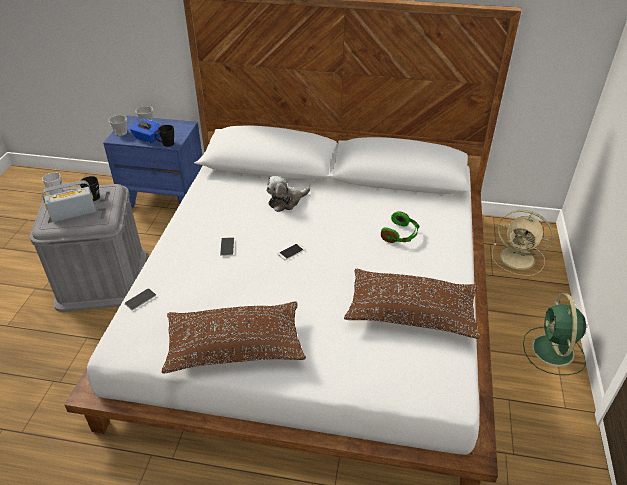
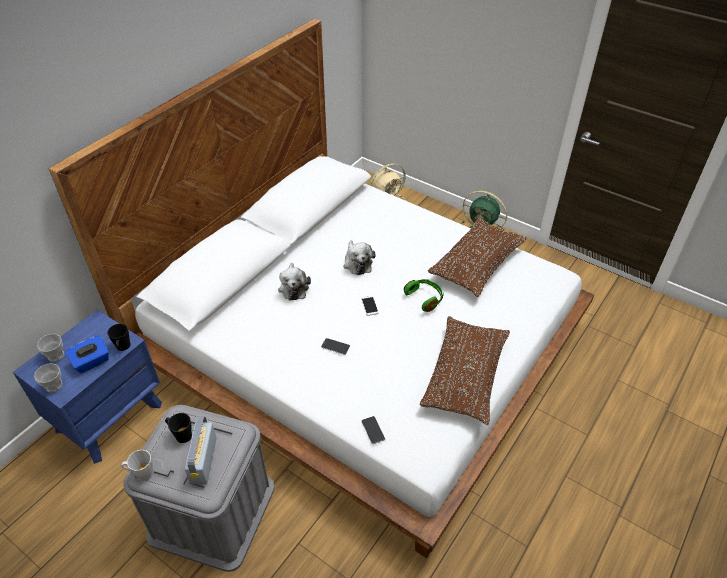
camera: 65 degrees left, 5 degrees up
green headphones [381,211,419,243] -> green headphones moved to [404,279,444,312]
none -> plush toy [344,240,376,275]

